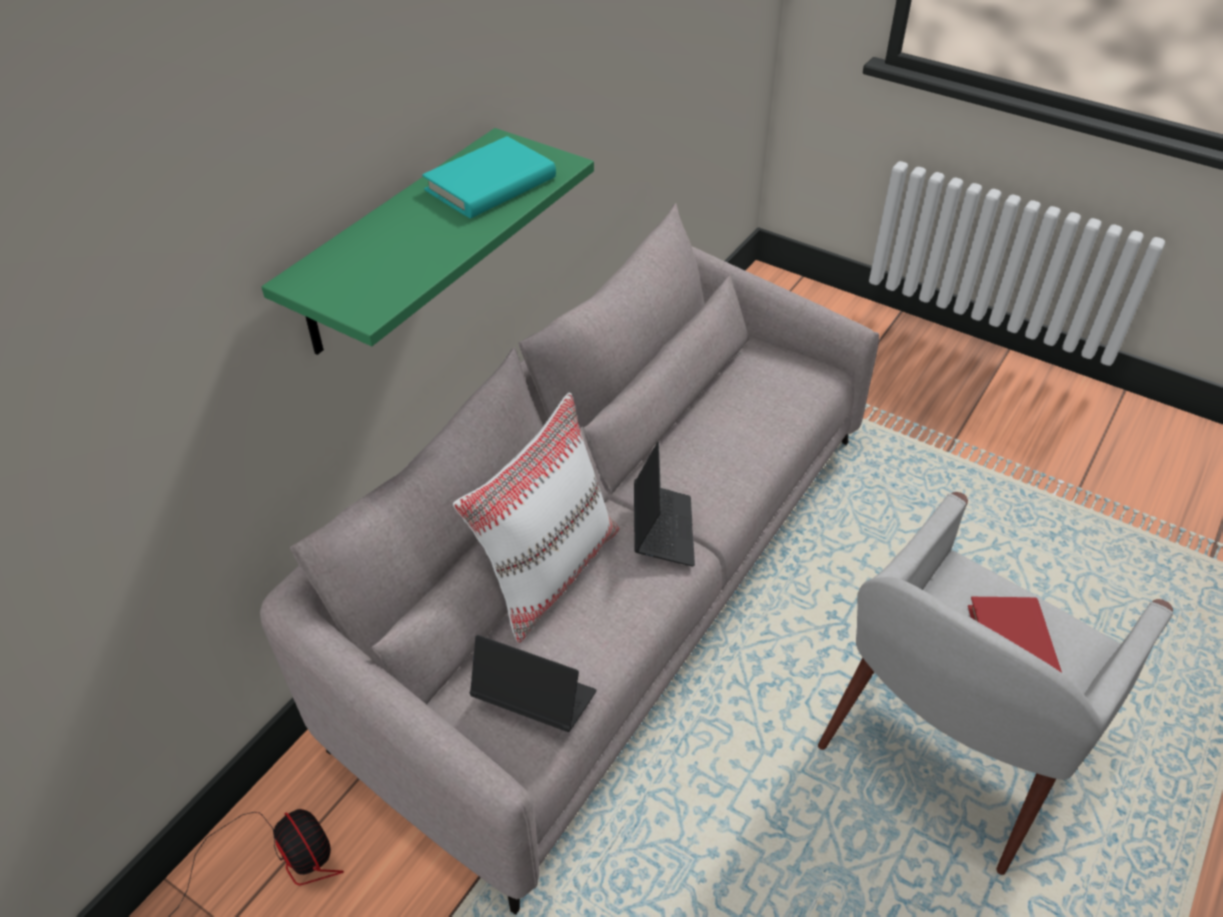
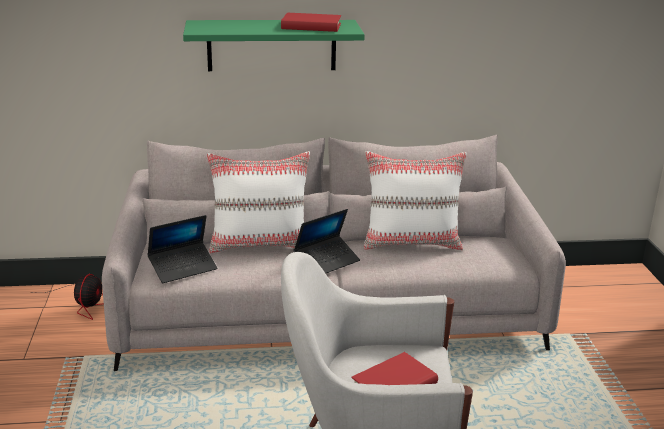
camera: 50 degrees right, 20 degrees down
turquoise book [422,136,556,218] -> red book [281,13,341,32]
laptop [469,635,596,732] -> laptop turned 75 degrees clockwise [147,215,217,283]
none -> white pillow [364,151,466,250]

